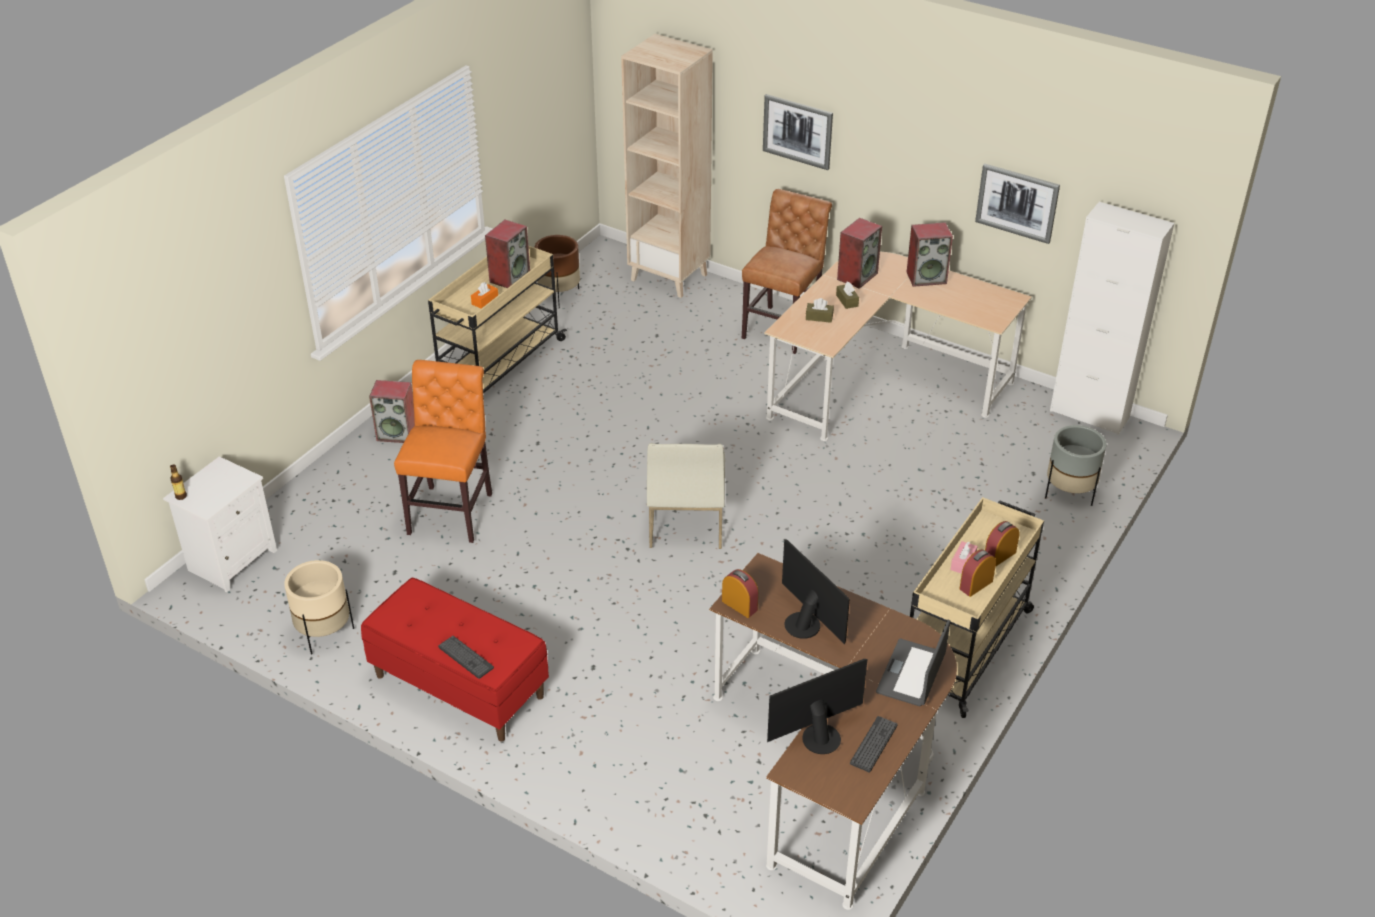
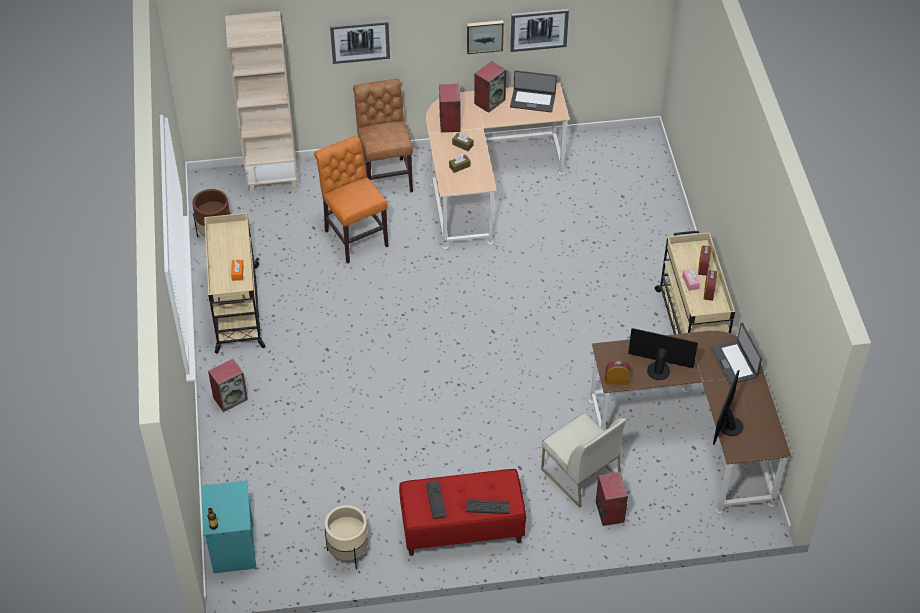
camera: 40 degrees left, 10 degrees up
white nightstand [163,456,277,592] -> turquoise nightstand [201,480,257,573]
orange chair [394,360,492,543] -> orange chair moved to [314,136,389,264]
speaker [485,220,530,288] -> speaker moved to [596,472,628,526]
white chair [647,443,725,549] -> white chair moved to [541,413,627,507]
keyboard [850,716,898,772] -> keyboard moved to [426,481,447,519]
grey planter [1045,425,1106,506] -> none
white cabinet [1050,202,1174,435] -> none
none -> picture [467,20,504,54]
none -> laptop [510,70,557,112]

